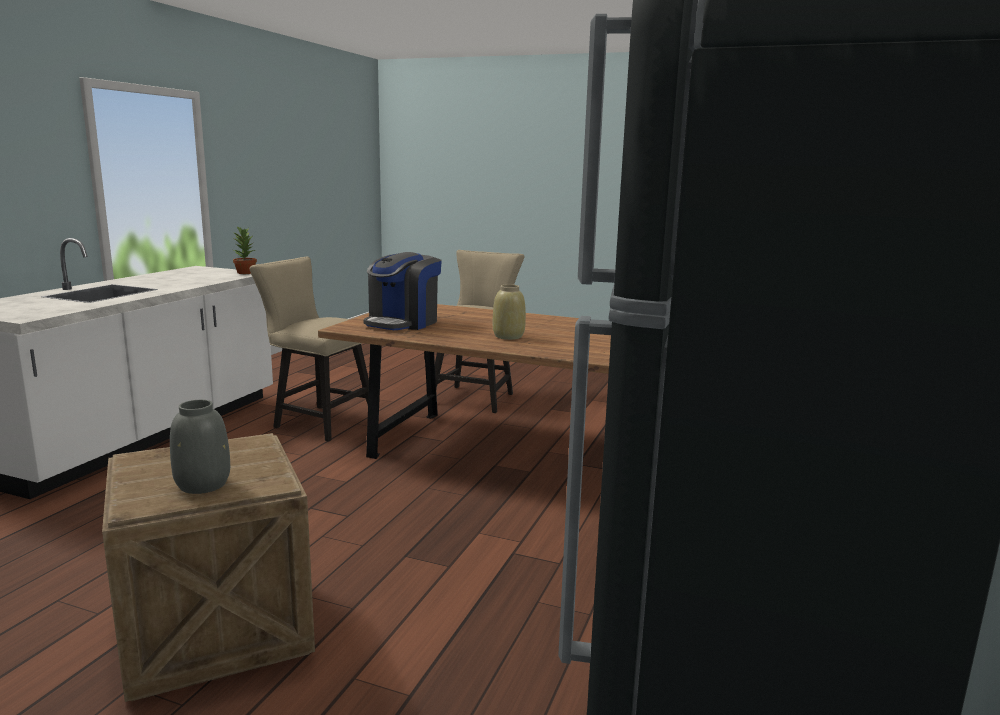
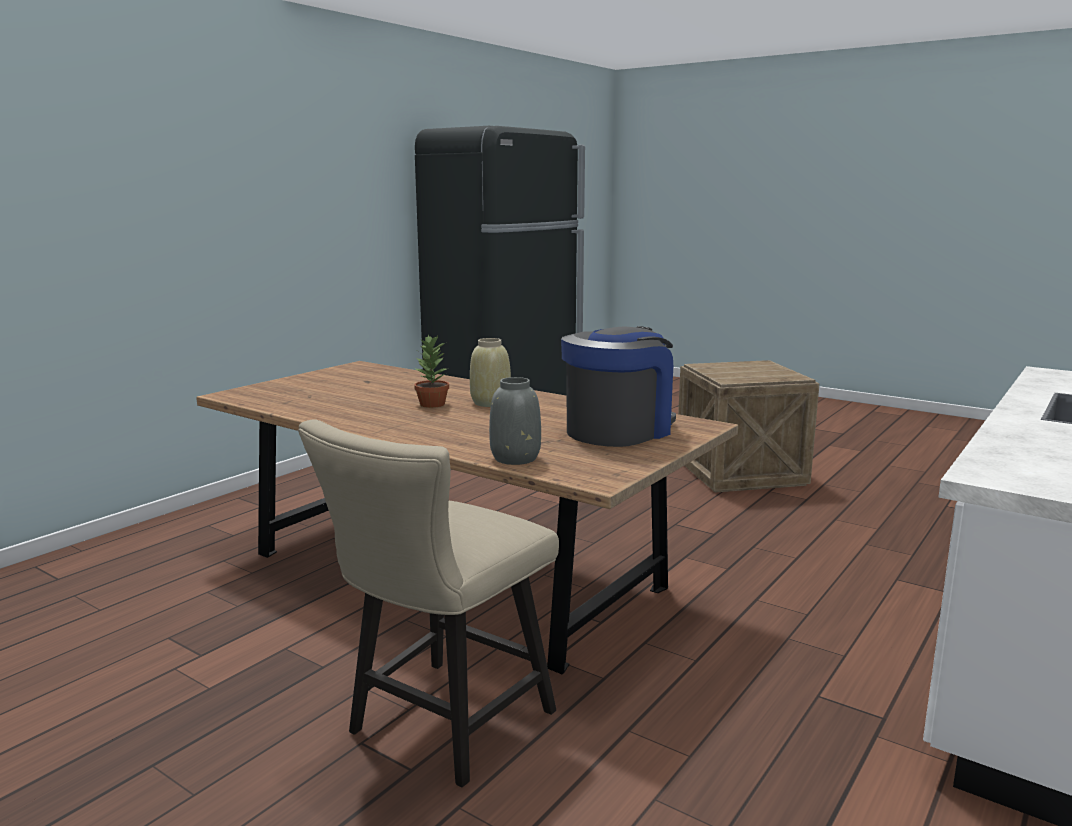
camera: 165 degrees left, 0 degrees up
grey vase [170,400,230,494] -> grey vase moved to [489,377,541,465]
potted plant [233,226,257,274] -> potted plant moved to [414,334,449,408]
beige chair [250,257,369,442] -> none

